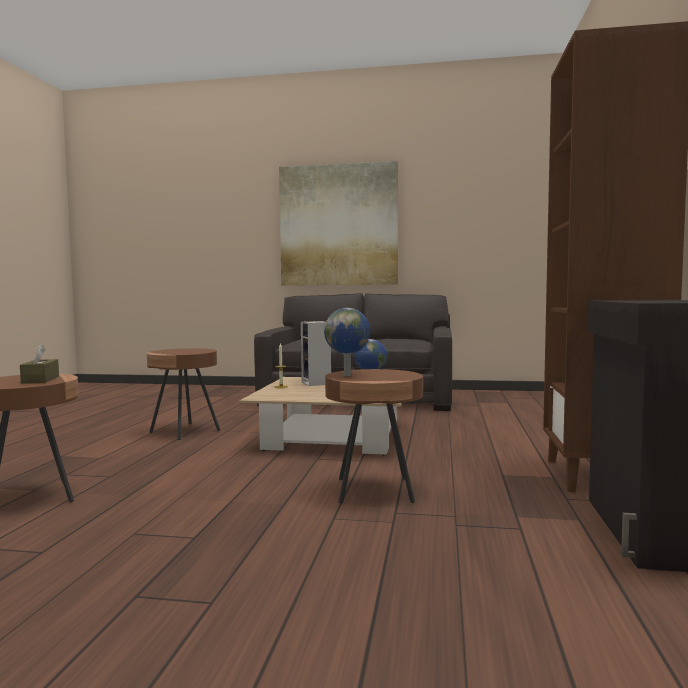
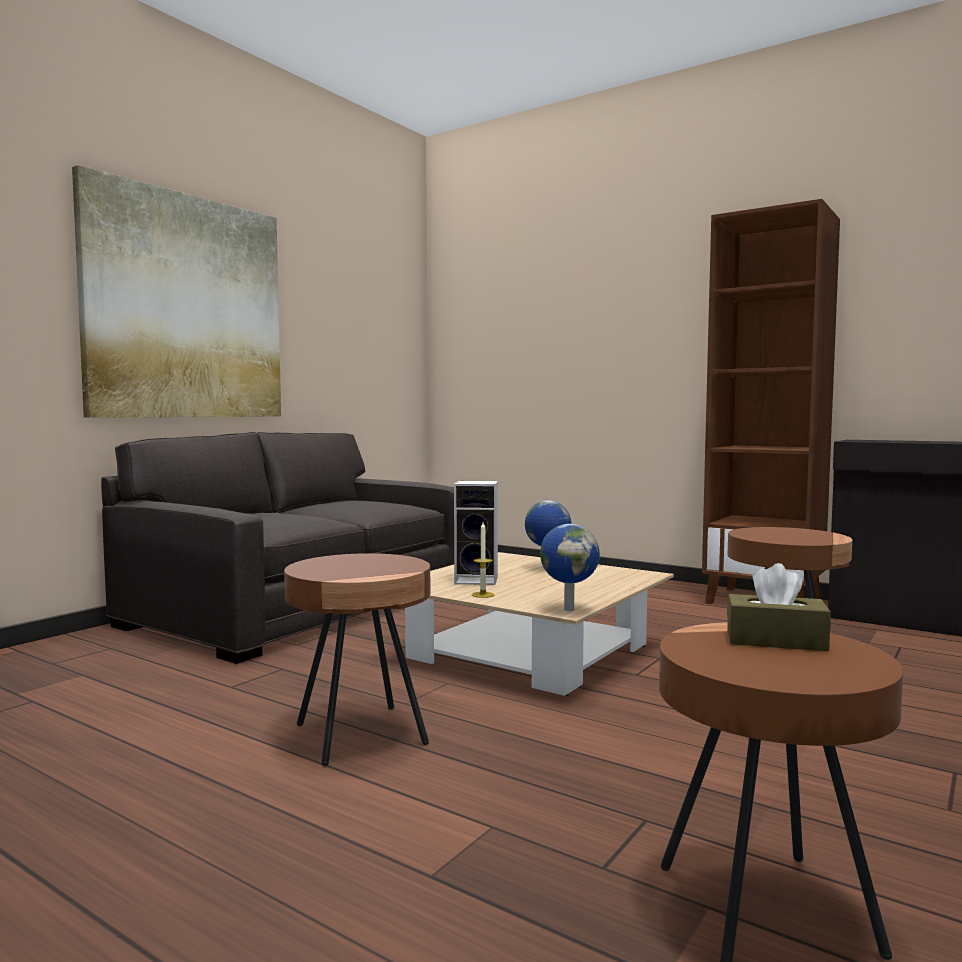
camera: 65 degrees left, 0 degrees up
globe [324,308,370,376] -> globe moved to [540,524,600,611]

